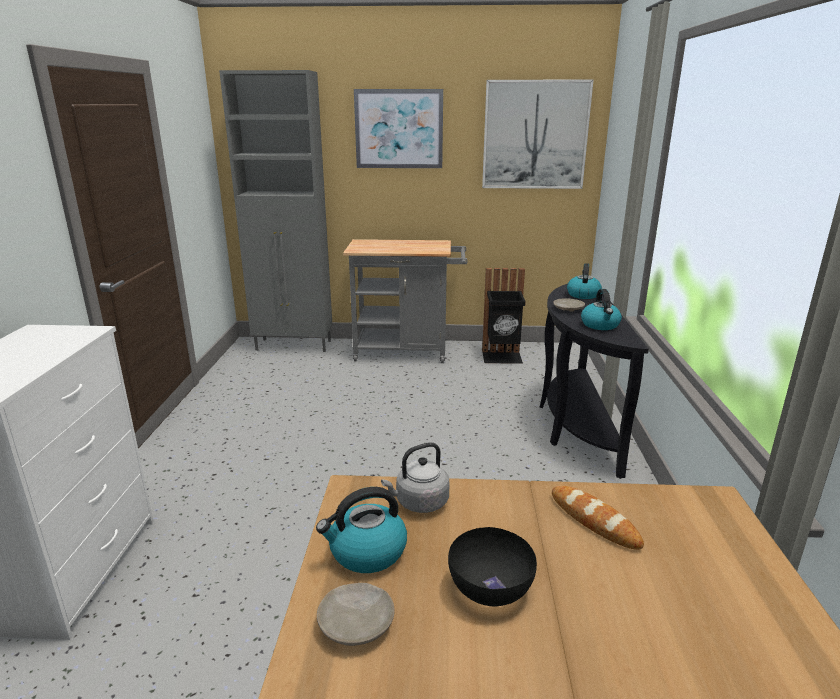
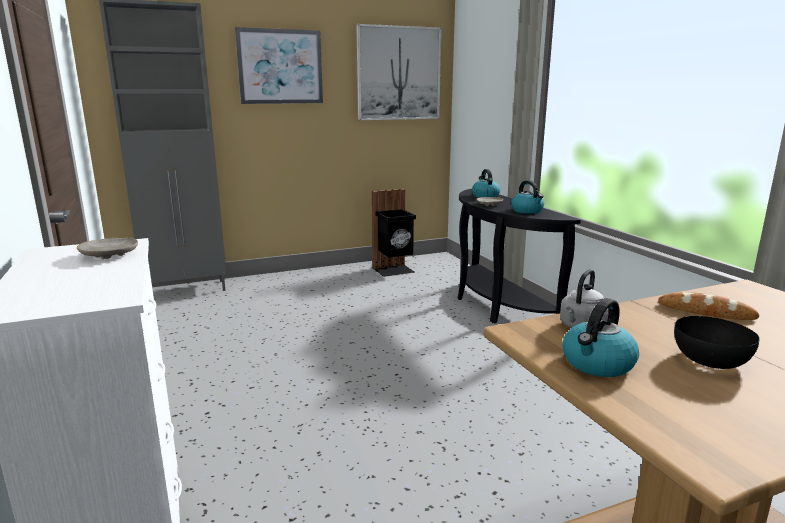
camera: 25 degrees left, 5 degrees down
beige plate [317,583,395,646] -> beige plate moved to [77,237,138,259]
grey cart [343,239,468,363] -> none

